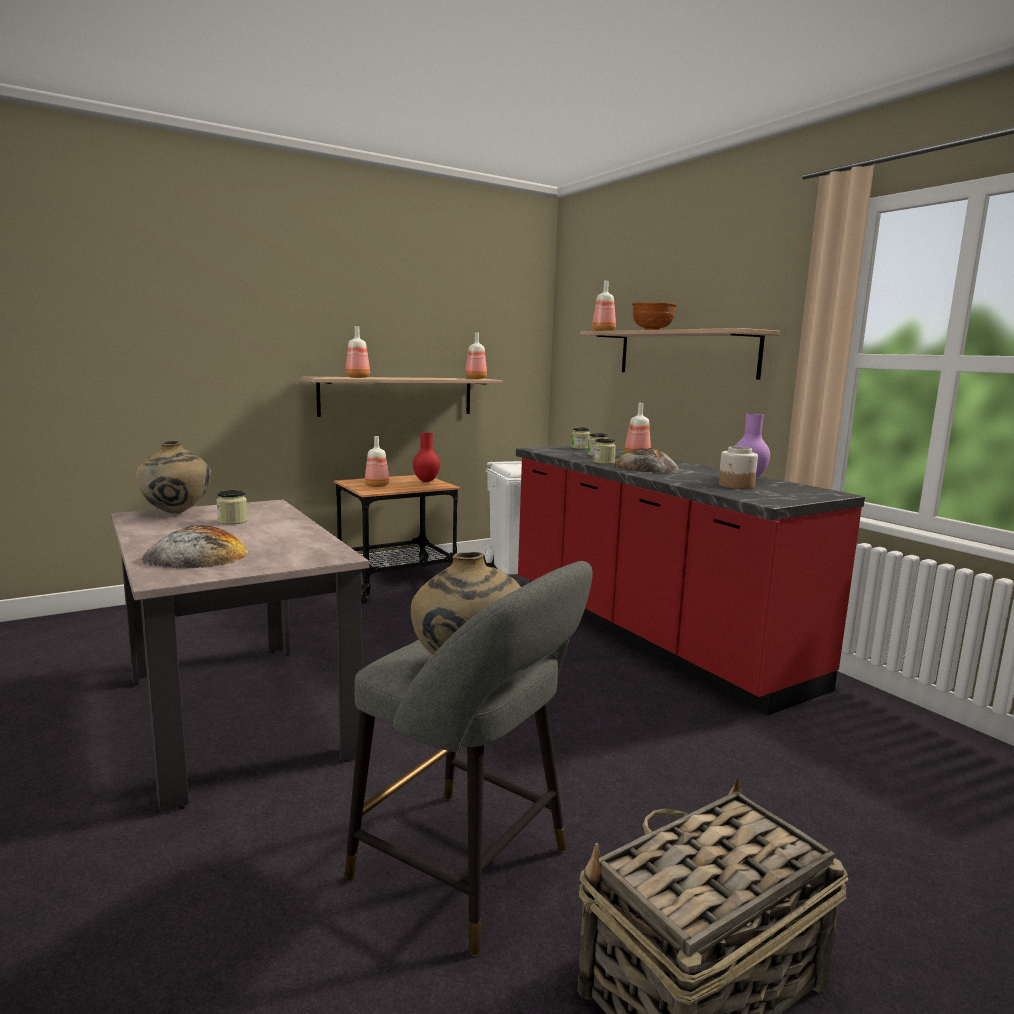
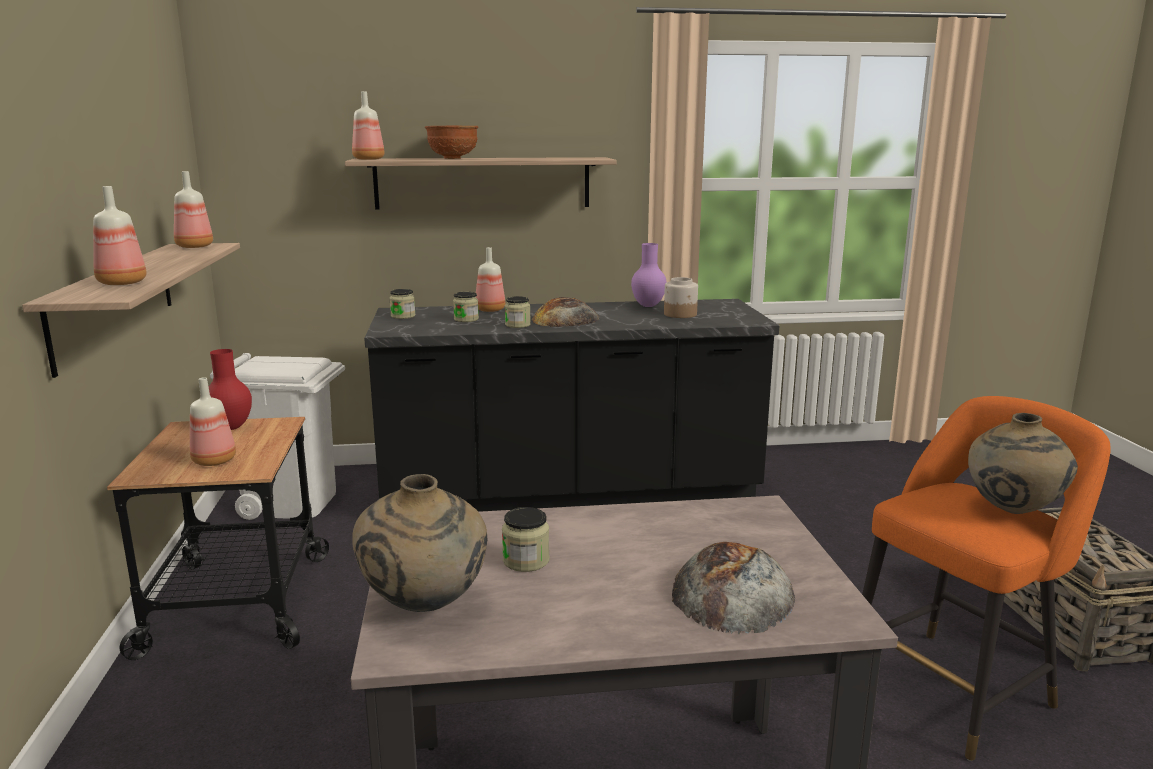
camera: 65 degrees left, 5 degrees up
grey stool [344,561,593,956] -> orange stool [862,396,1110,761]
red counter [516,446,865,716] -> black counter [364,299,779,512]

